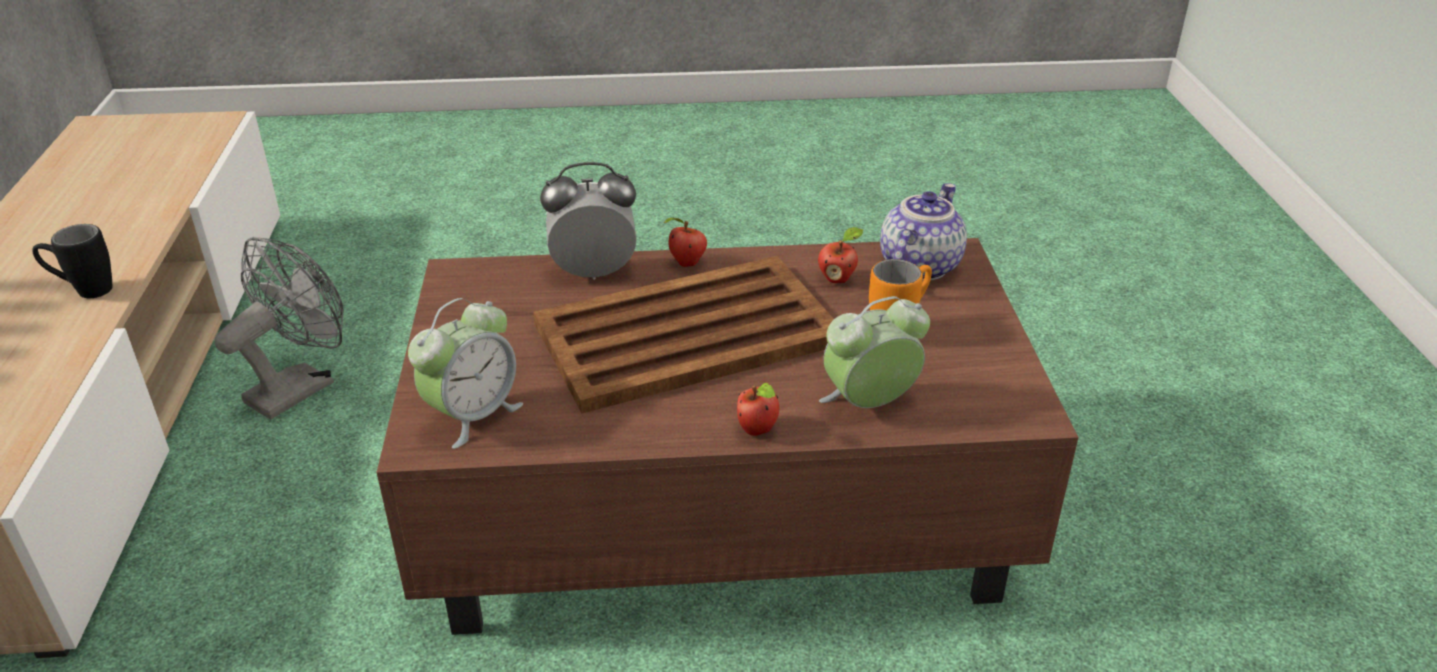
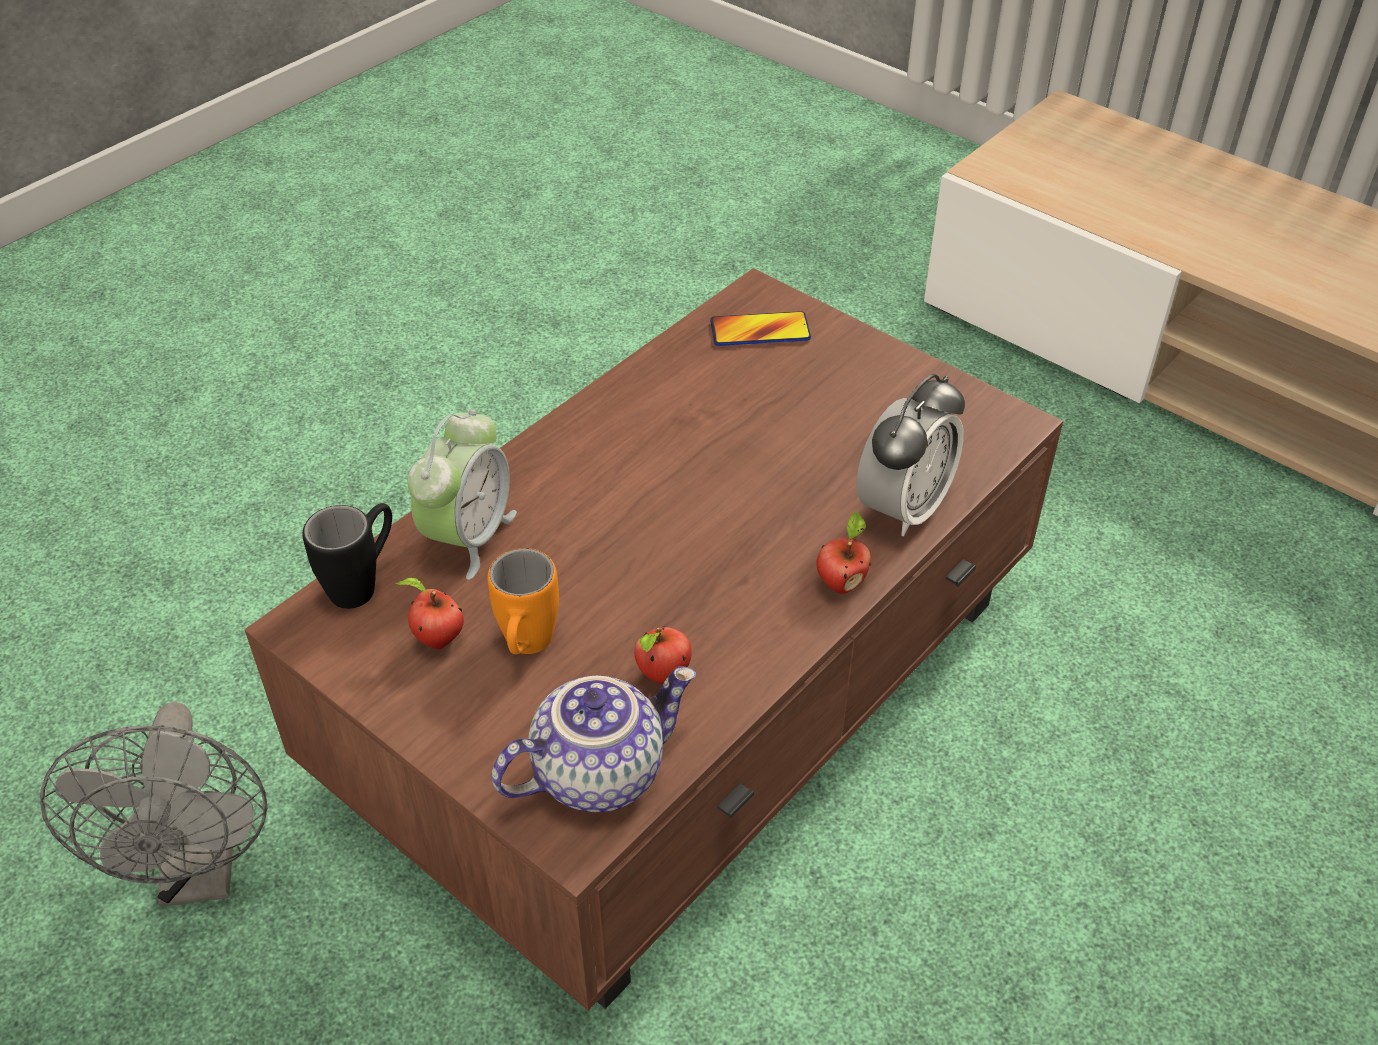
camera: 135 degrees right, 10 degrees up
black mug [32,224,113,298] -> black mug moved to [302,503,392,609]
grey fan [214,237,343,419] -> grey fan moved to [40,702,268,907]
alarm clock [408,298,523,449] -> phone [710,311,811,346]
brown tray [533,256,834,413] -> none
apple [737,383,779,436] -> apple moved to [395,578,464,649]
teapot [880,183,967,280] -> teapot turned 105 degrees counterclockwise [491,667,696,813]

